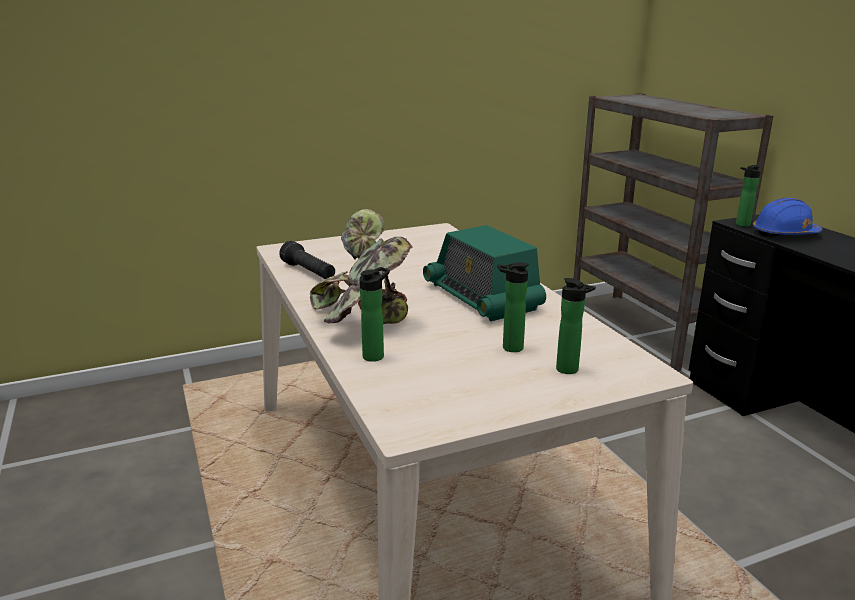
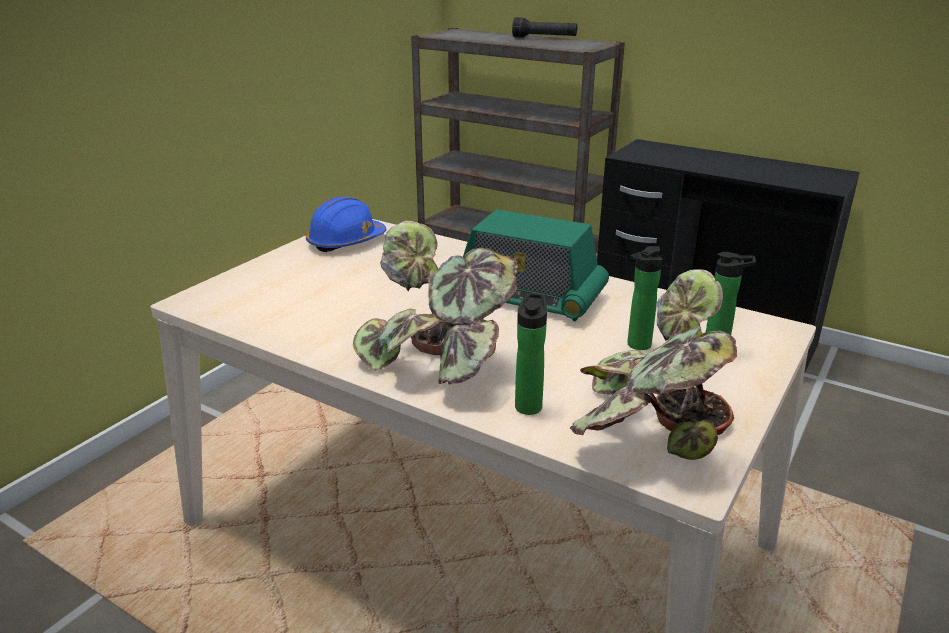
camera: 35 degrees left, 5 degrees up
black flashlight [279,241,335,279] -> black flashlight moved to [512,17,577,38]
bottle [736,165,761,227] -> none
blue hard hat [752,198,822,237] -> blue hard hat moved to [306,196,386,252]
none -> potted plant [570,269,737,460]

